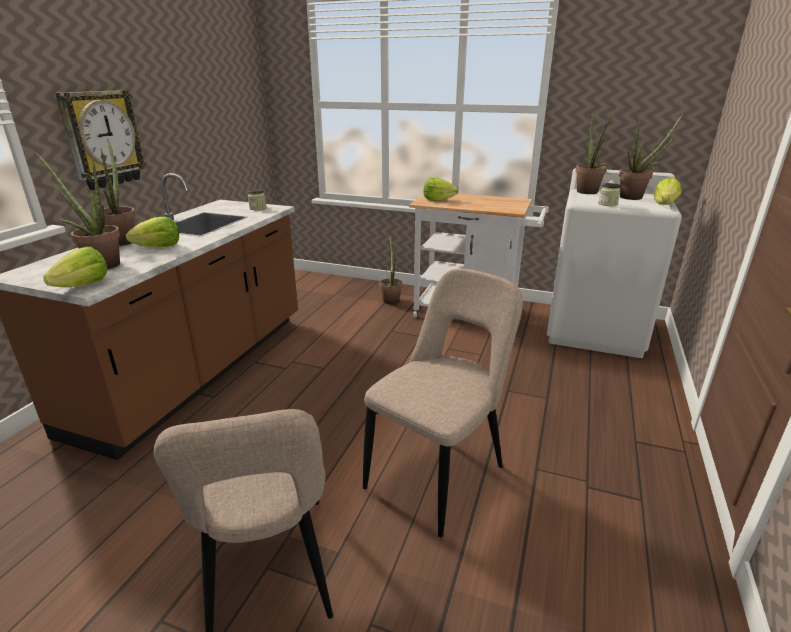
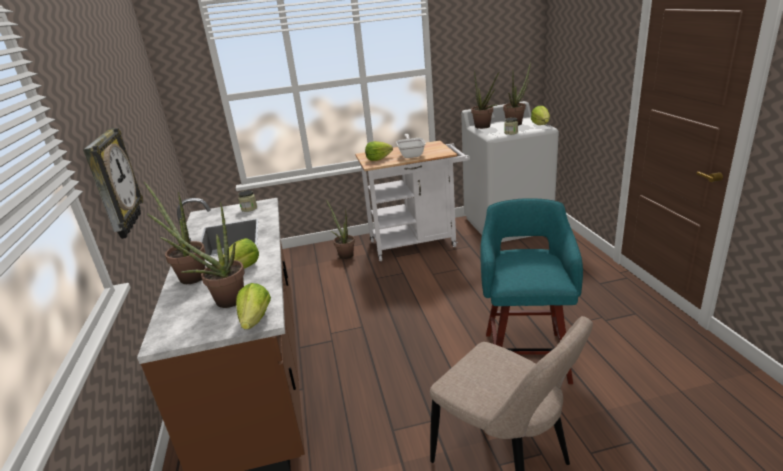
camera: 30 degrees left, 0 degrees up
beige chair [363,268,523,537] -> turquoise stool [480,198,583,384]
none -> frying pan [396,134,426,158]

